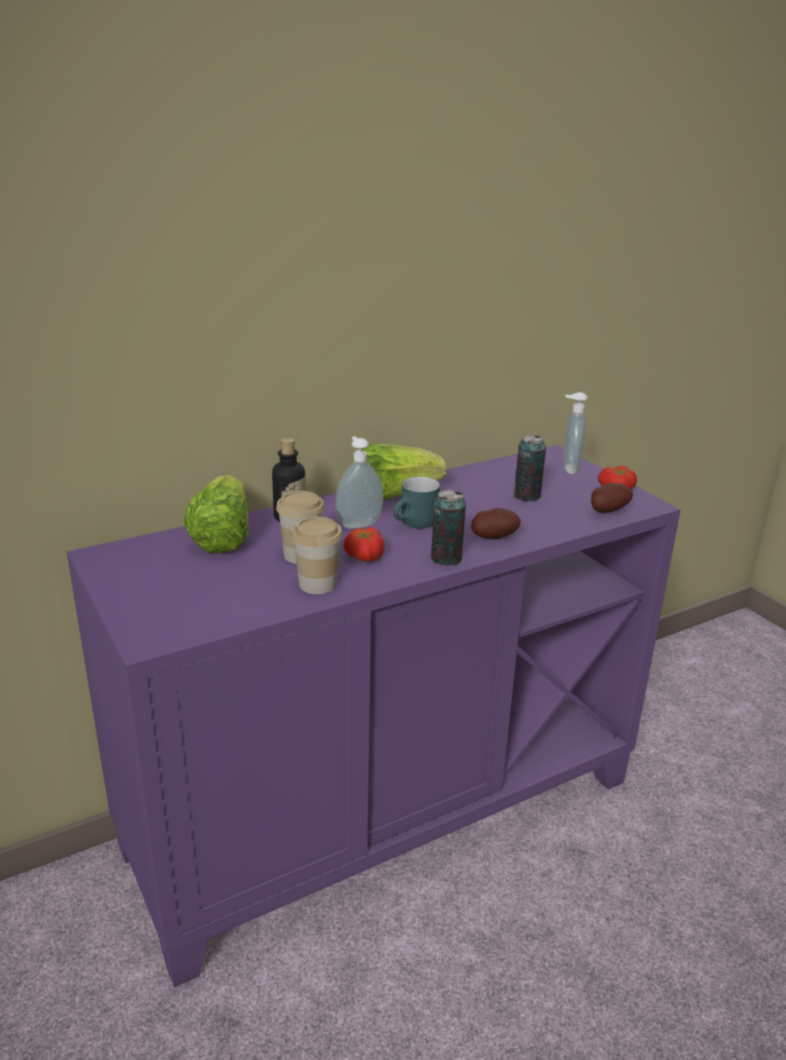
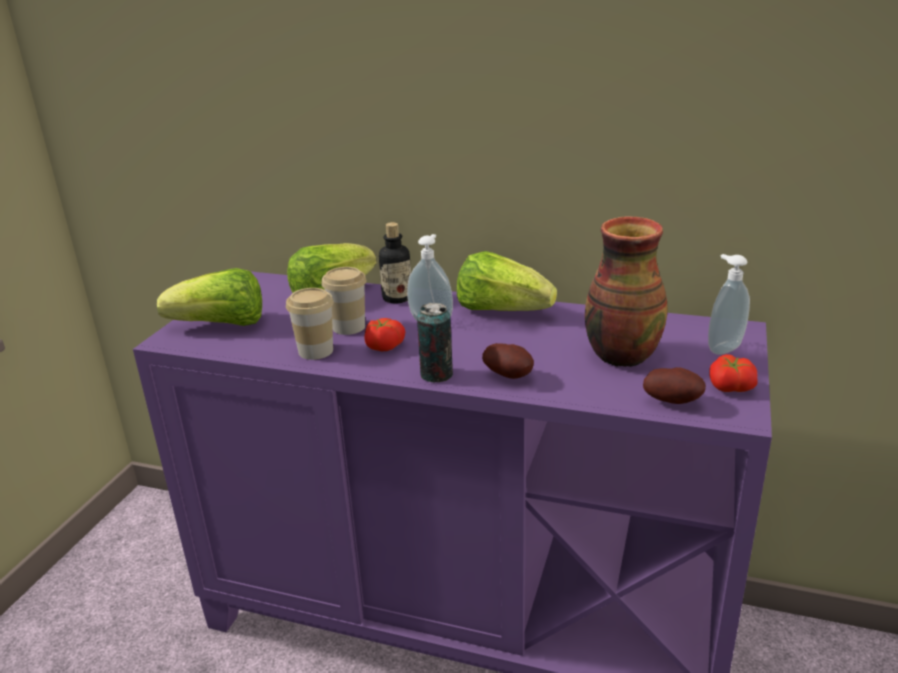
camera: 50 degrees right, 0 degrees up
turquoise mug [393,476,440,529] -> none
can [513,435,546,501] -> vase [585,216,668,367]
none -> lettuce [157,268,262,326]

